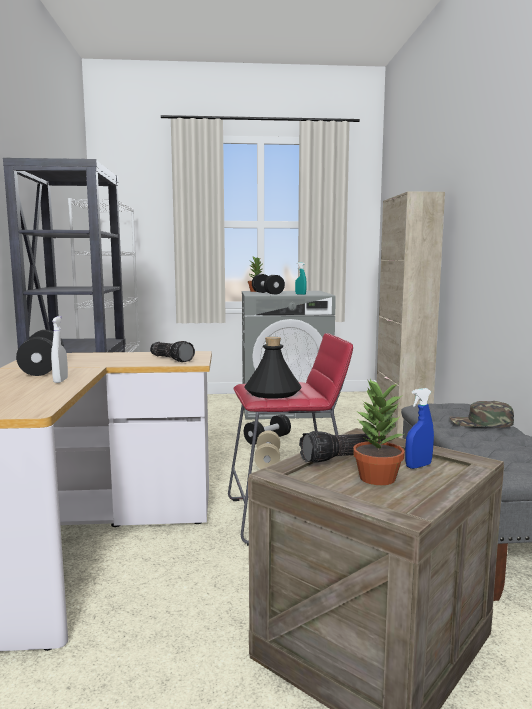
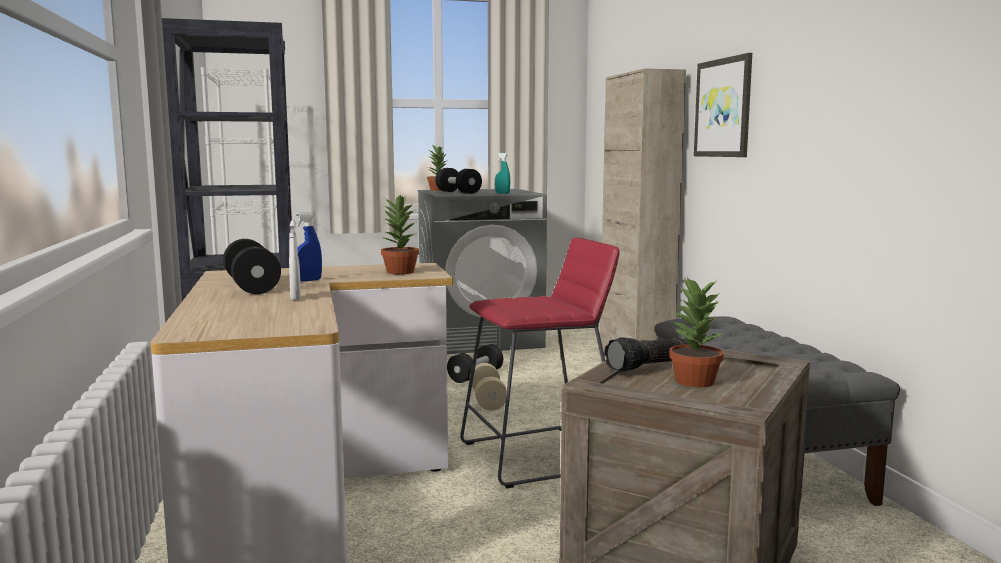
camera: 10 degrees left, 0 degrees up
flashlight [150,341,195,362] -> potted plant [381,195,419,274]
black bottle [244,337,302,399] -> none
blue spray bottle [405,388,434,469] -> blue spray bottle moved to [295,212,322,282]
green cap [449,401,514,428] -> none
none -> picture [694,53,752,157]

